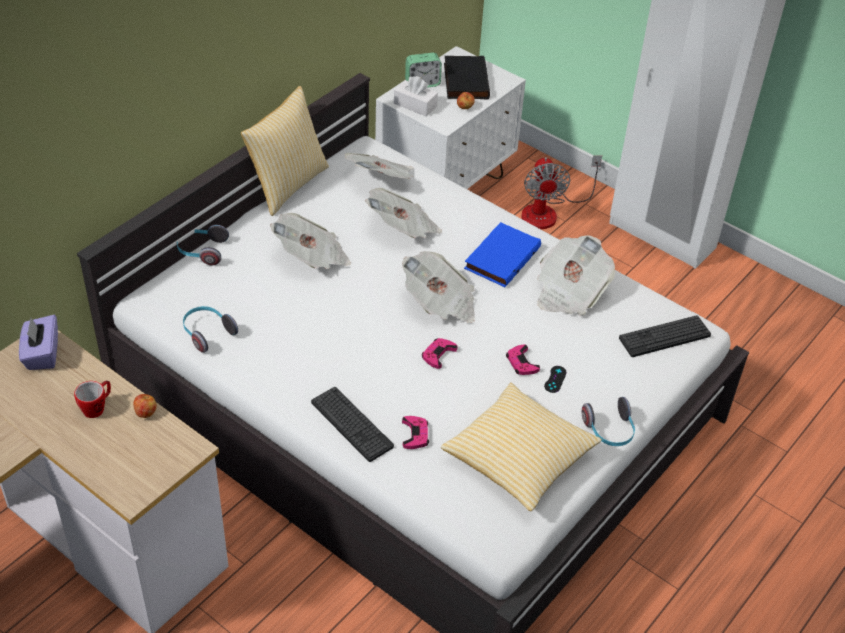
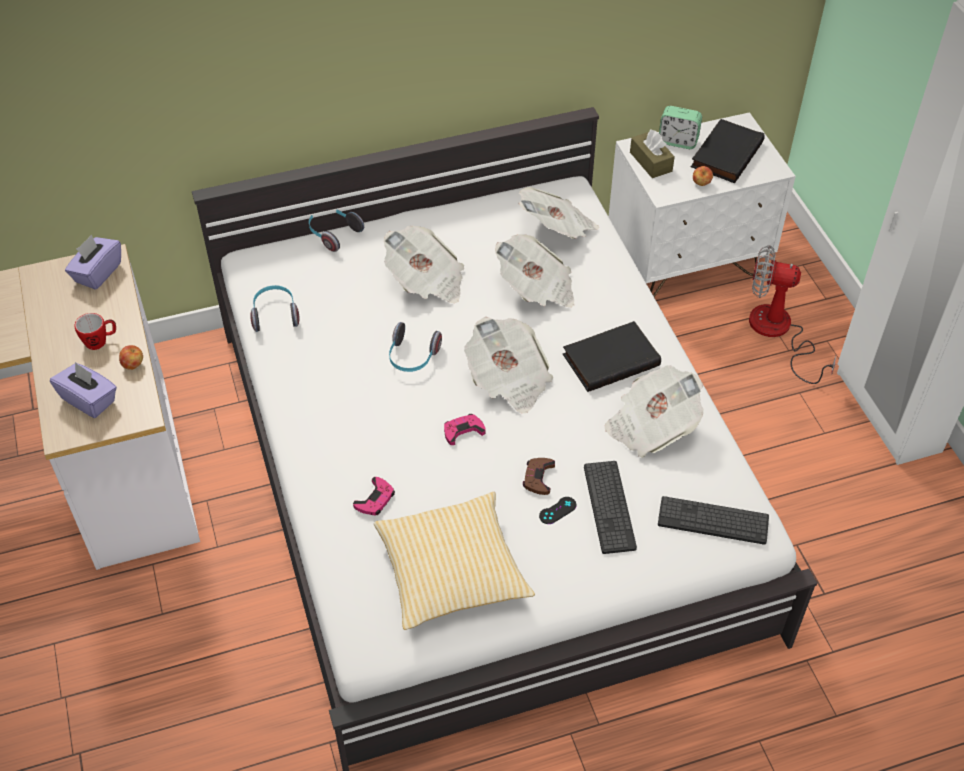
camera: 35 degrees right, 5 degrees up
pillow [241,86,329,216] -> none
keyboard [311,387,394,462] -> keyboard moved to [584,461,637,554]
white tissue box [394,76,438,117] -> brown tissue box [630,129,675,178]
blue book [464,222,541,288] -> black book [563,321,661,392]
pink game controller [506,345,540,375] -> brown game controller [523,458,555,495]
fan [521,155,602,229] -> fan turned 75 degrees clockwise [749,245,836,384]
headphones [582,397,635,446] -> headphones moved to [389,322,442,372]
none -> purple tissue box [50,362,117,418]

